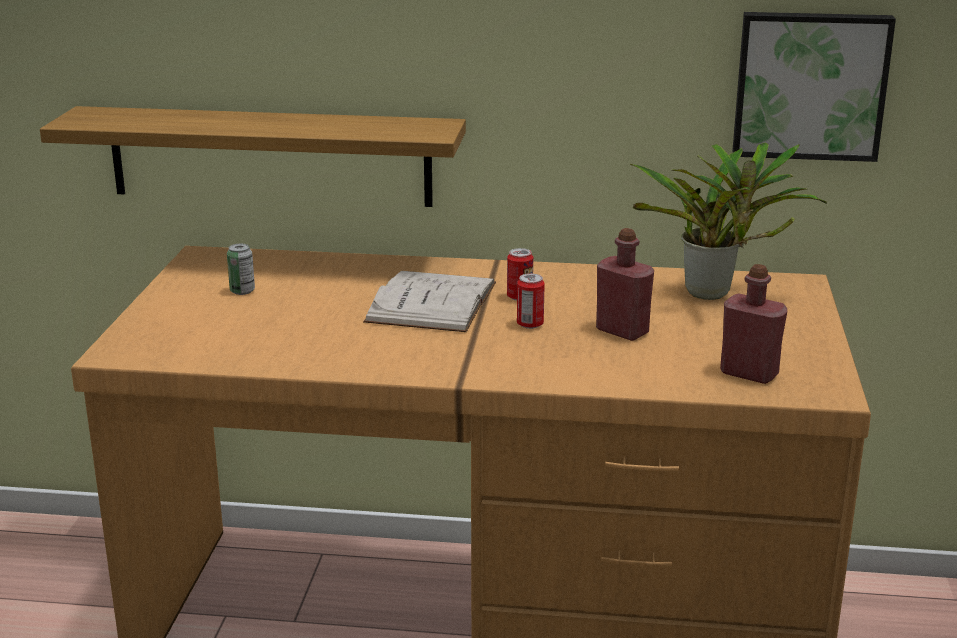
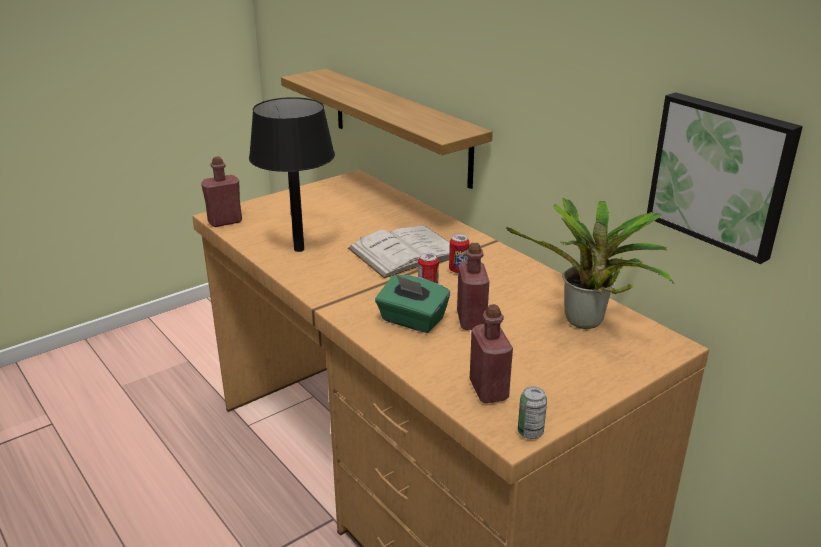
camera: 45 degrees right, 5 degrees up
can [227,244,255,295] -> can moved to [518,386,547,439]
none -> red bottle [201,156,242,227]
none -> black table lamp [249,97,335,252]
none -> green tissue box [375,275,450,333]

